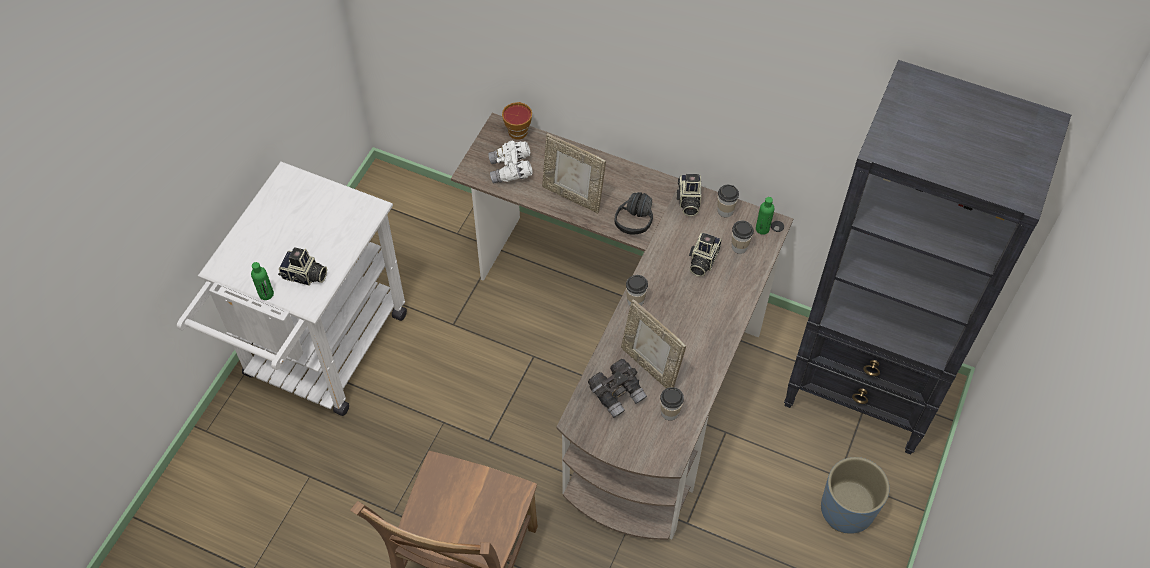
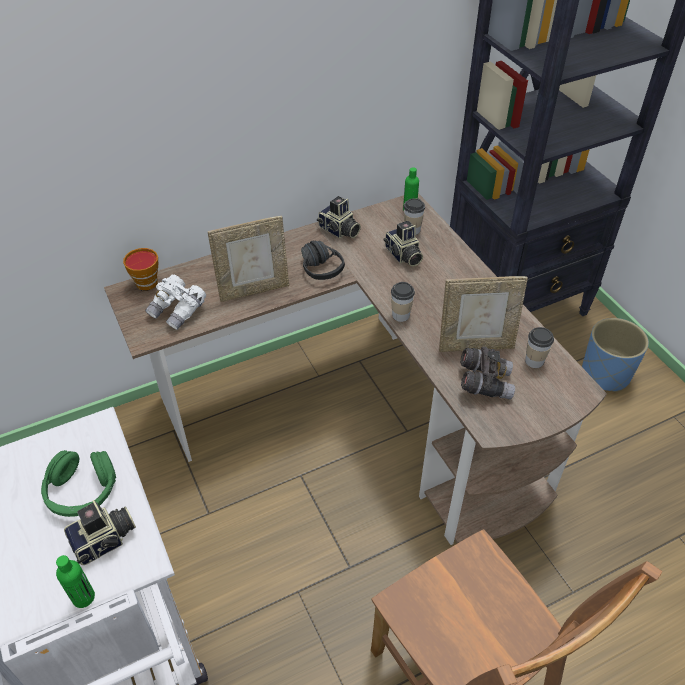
camera: 50 degrees left, 10 degrees down
cup [718,185,739,217] -> none
none -> green headphones [41,450,116,517]

